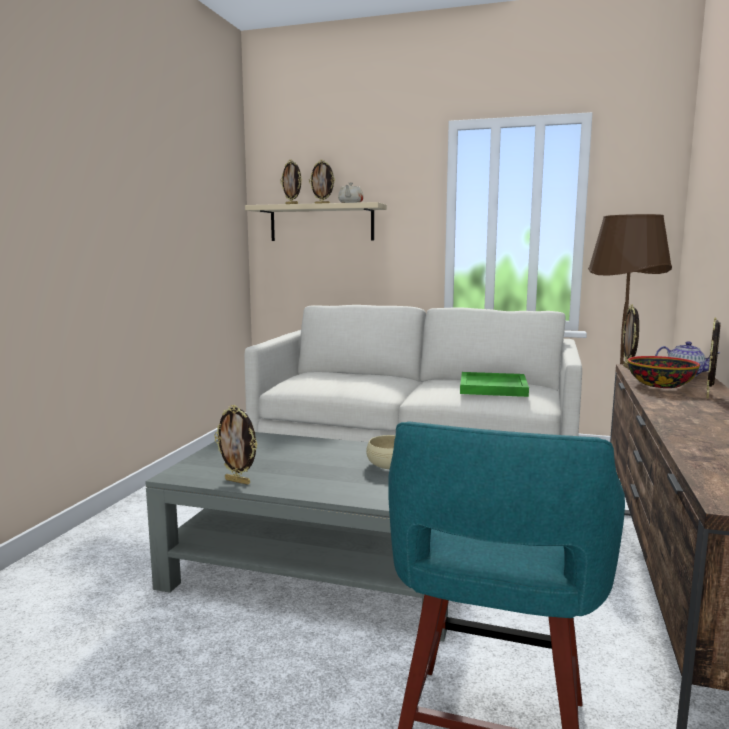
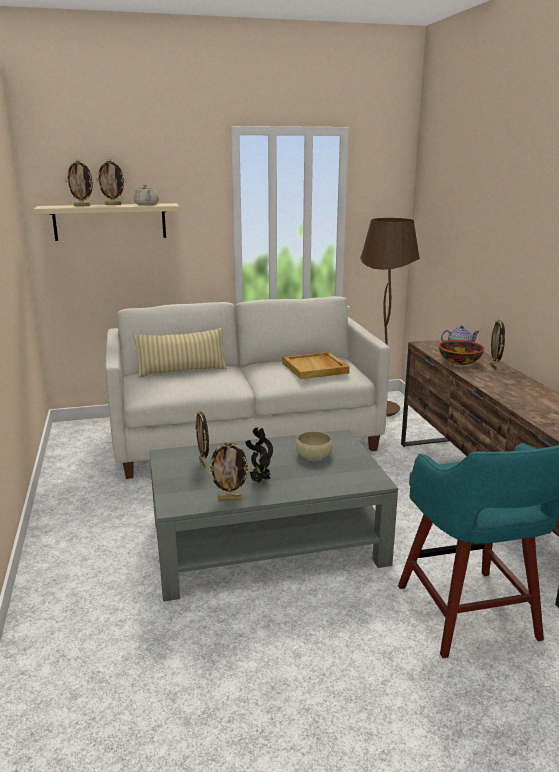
camera: 30 degrees left, 10 degrees up
green tray [460,372,529,397] -> beige tray [282,352,349,379]
picture frame [623,304,639,369] -> picture frame moved to [195,410,209,468]
none -> beige pillow [133,328,227,378]
none -> potted plant [246,428,273,483]

